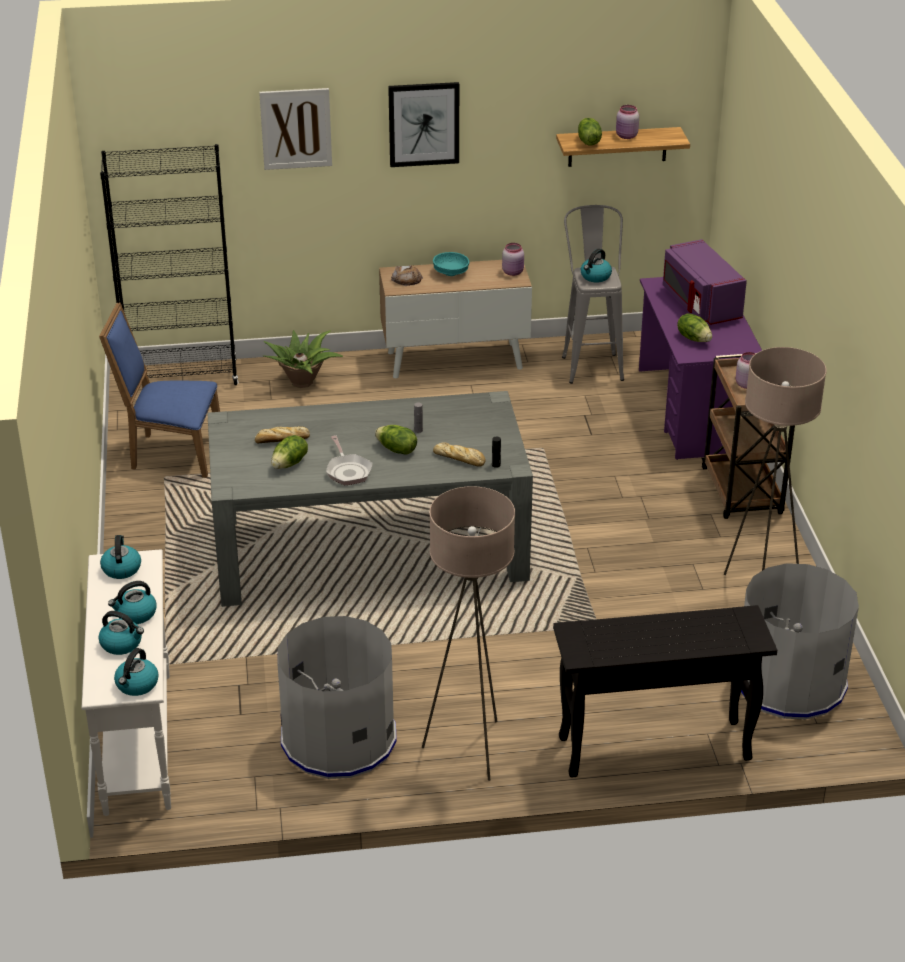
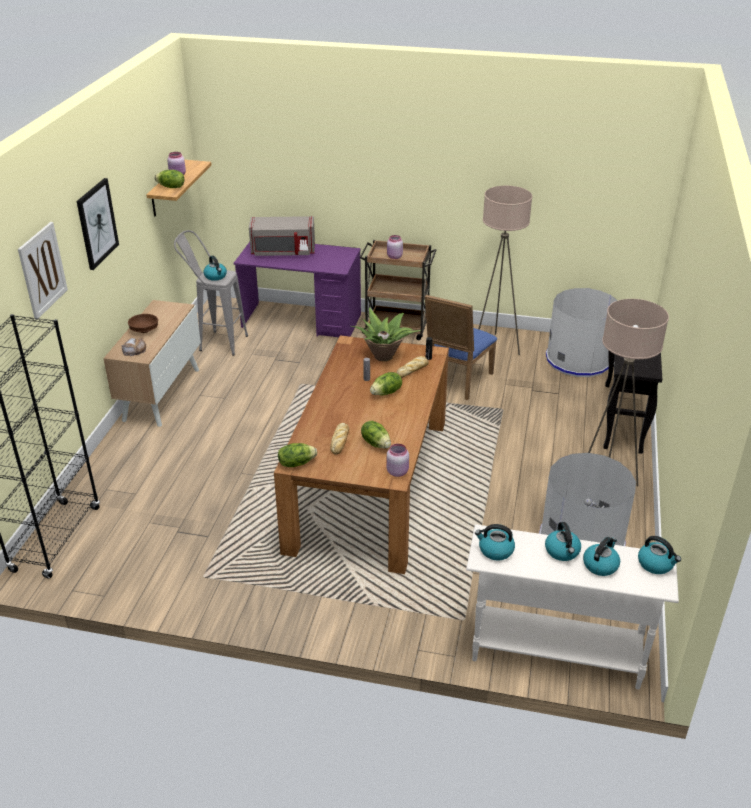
camera: 70 degrees left, 0 degrees up
blue chair [99,302,220,478] -> blue chair moved to [425,295,497,400]
grey dining table [207,391,533,607] -> brown dining table [274,335,449,574]
potted plant [263,330,343,388] -> potted plant moved to [352,308,421,361]
frying pan [326,436,373,485] -> none
turquoise bowl [433,252,470,276] -> brown bowl [128,314,158,333]
pink jar [502,243,524,276] -> pink jar moved to [387,444,409,477]
purple microwave [663,239,747,325] -> grey microwave [249,216,315,256]
lettuce [677,313,712,342] -> lettuce moved to [278,443,317,467]

